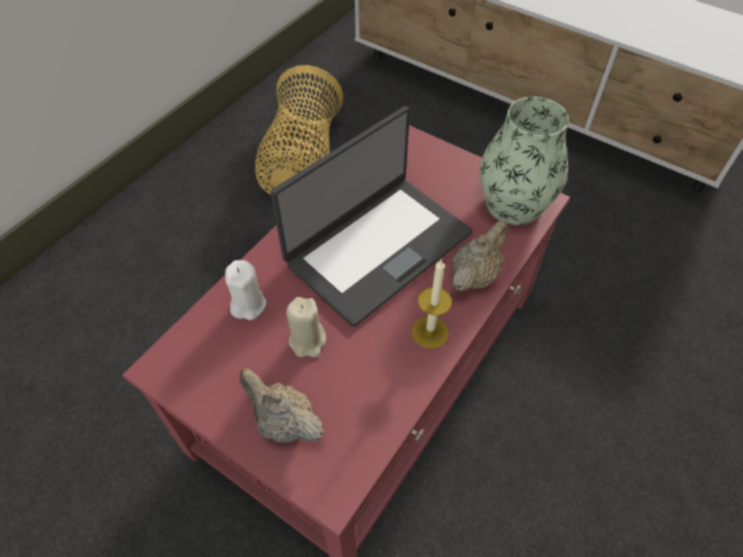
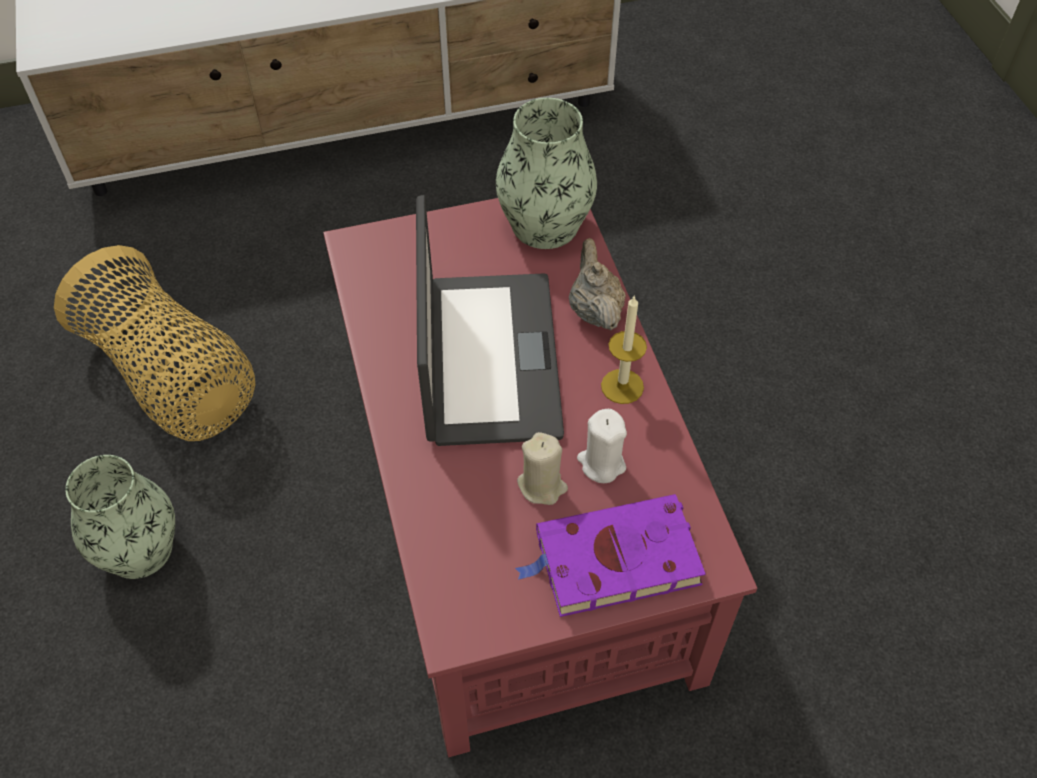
camera: 50 degrees left, 0 degrees up
white candle [225,260,267,320] -> white candle moved to [577,409,627,483]
beige teapot [239,368,324,442] -> purple book [515,494,706,617]
none -> vase [65,455,175,579]

